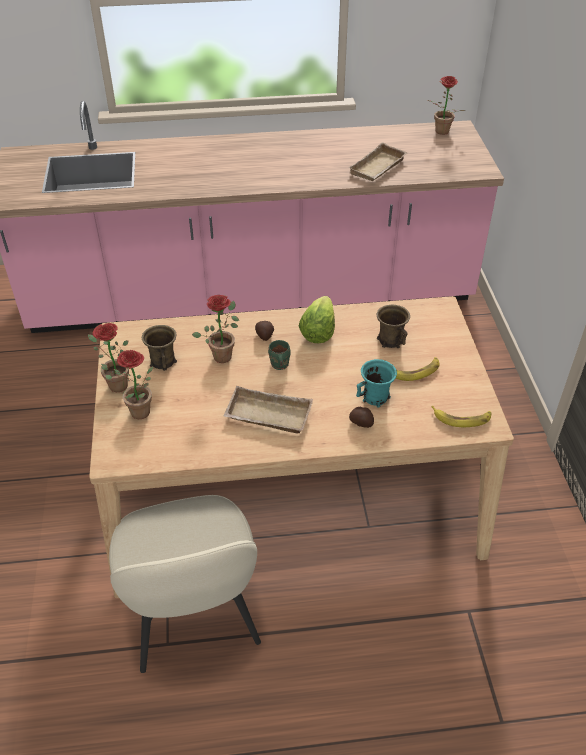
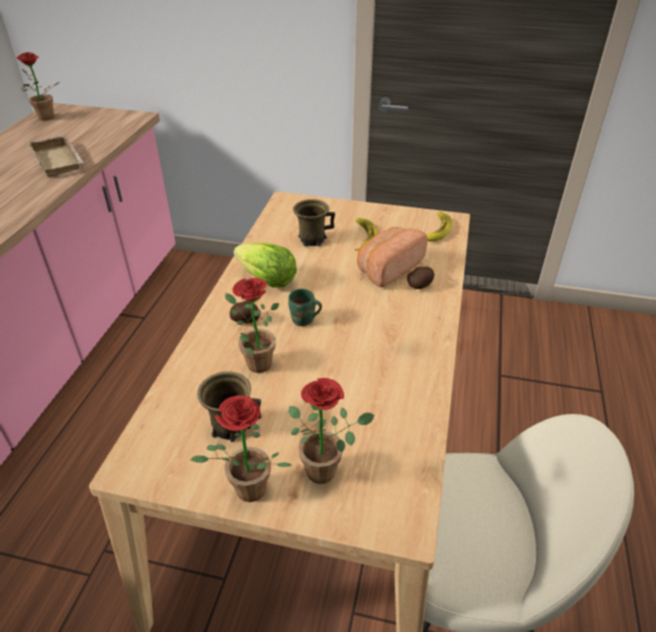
camera: 70 degrees left, 5 degrees down
beige tray [223,386,313,433] -> none
turquoise mug [356,359,397,407] -> bread [357,227,428,287]

